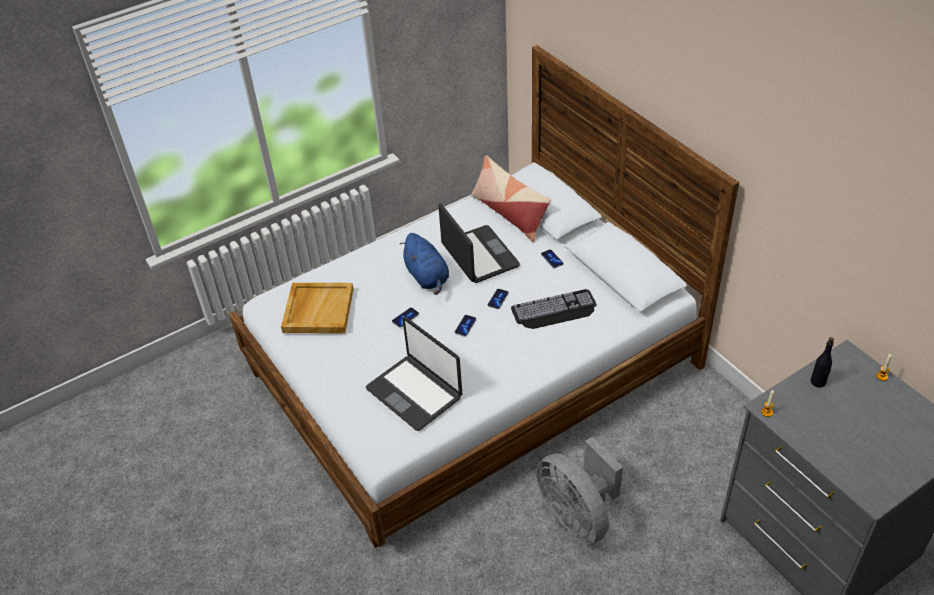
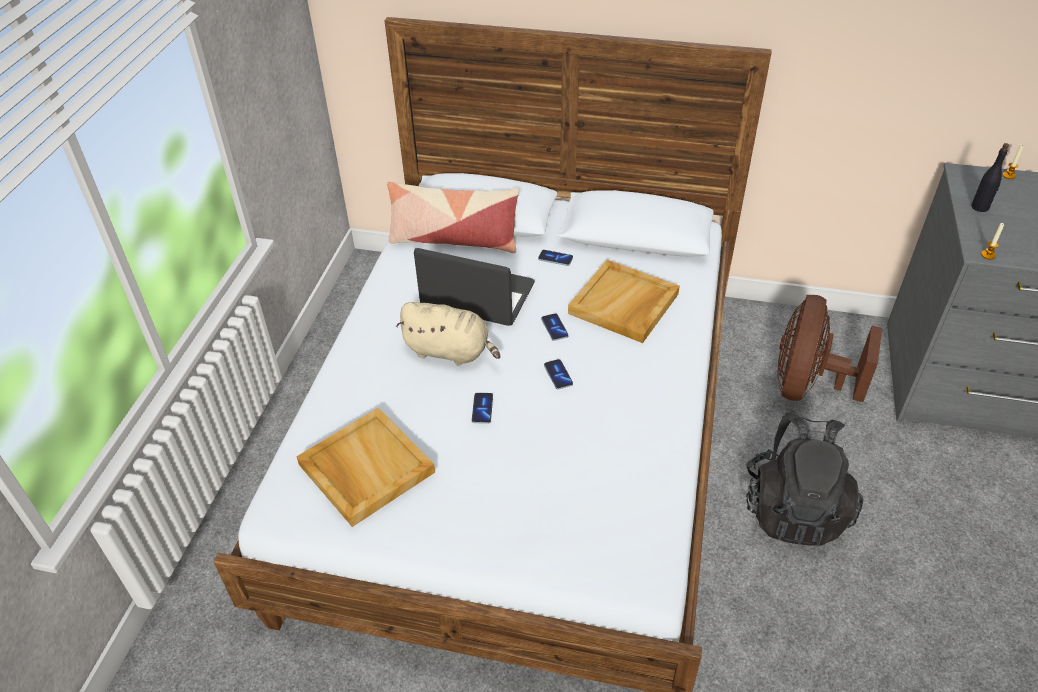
camera: 45 degrees left, 0 degrees up
laptop [366,317,462,431] -> none
blue plush toy [399,233,449,295] -> beige plush toy [396,302,500,366]
keyboard [511,289,597,329] -> beige tray [568,260,680,343]
grey fan [536,437,623,545] -> black backpack [746,413,863,546]
none -> brown fan [778,295,882,402]

